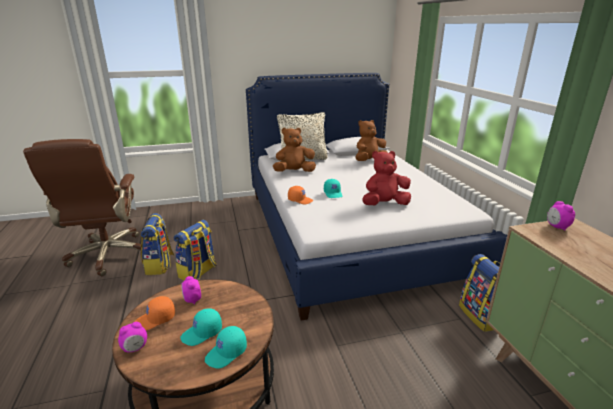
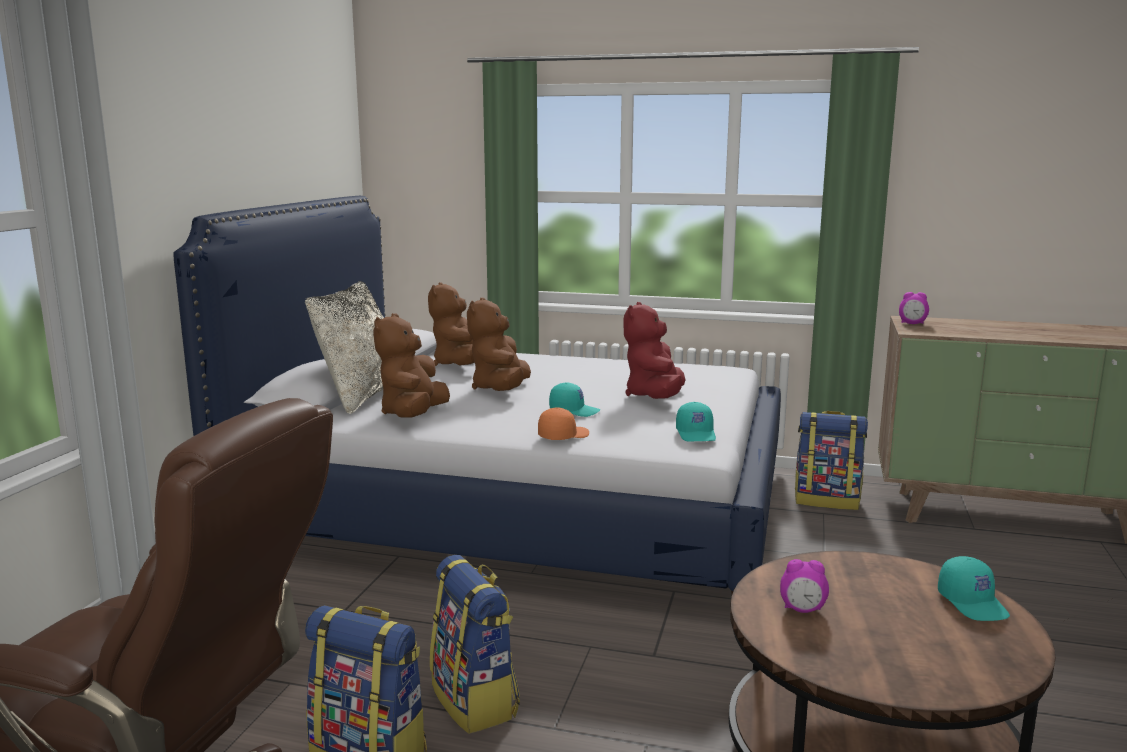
camera: 60 degrees left, 10 degrees down
alarm clock [118,322,147,352] -> none
orange cap [134,296,175,330] -> none
turquoise cap [180,308,222,346] -> turquoise cap moved to [676,402,716,442]
none -> brown plush toy [467,298,531,391]

